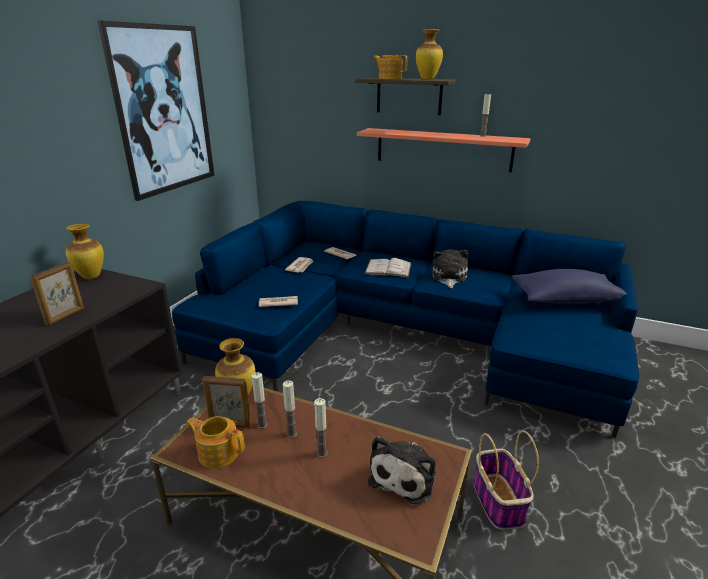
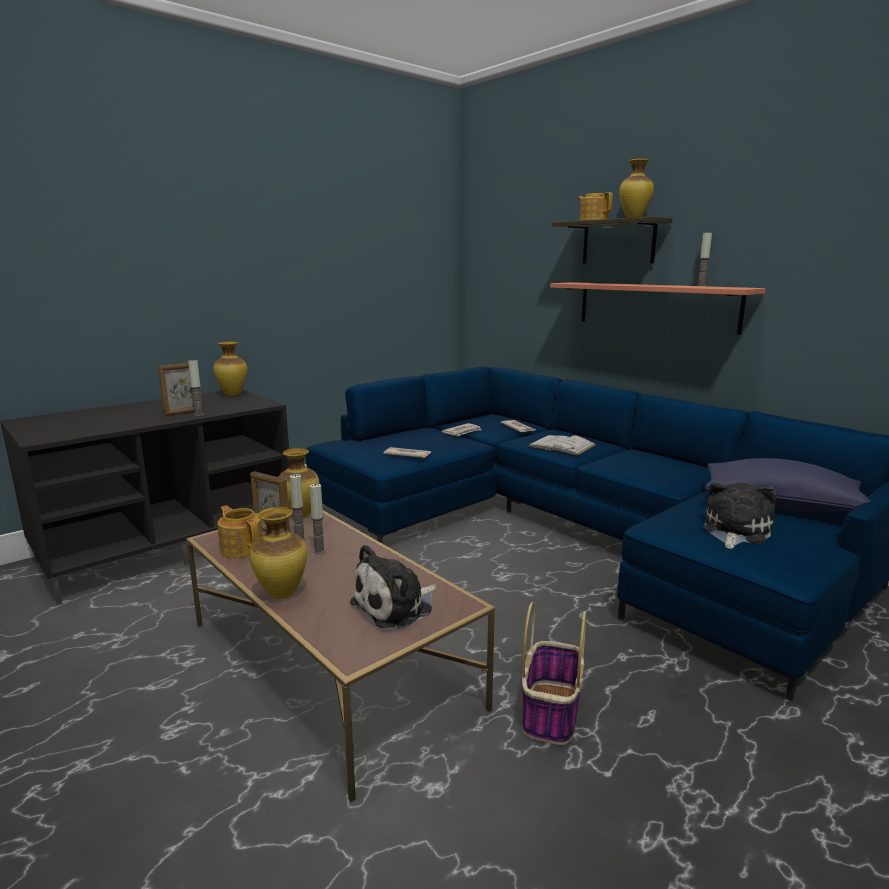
camera: 25 degrees right, 10 degrees down
picture [98,21,214,201] -> none
candle [314,398,328,458] -> candle moved to [188,359,204,416]
plush toy [432,249,468,288] -> plush toy moved to [703,483,776,549]
none -> vase [250,506,307,599]

